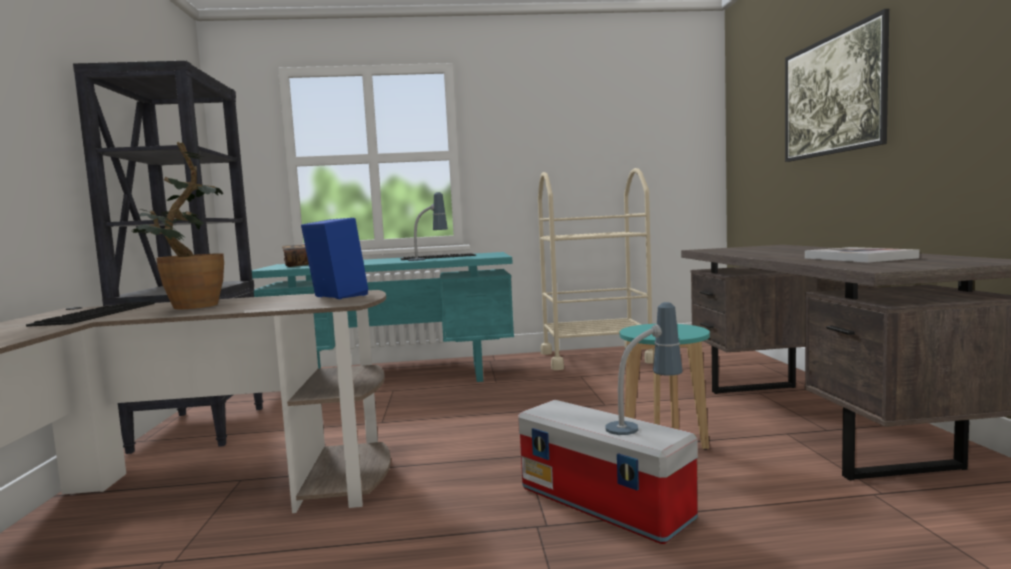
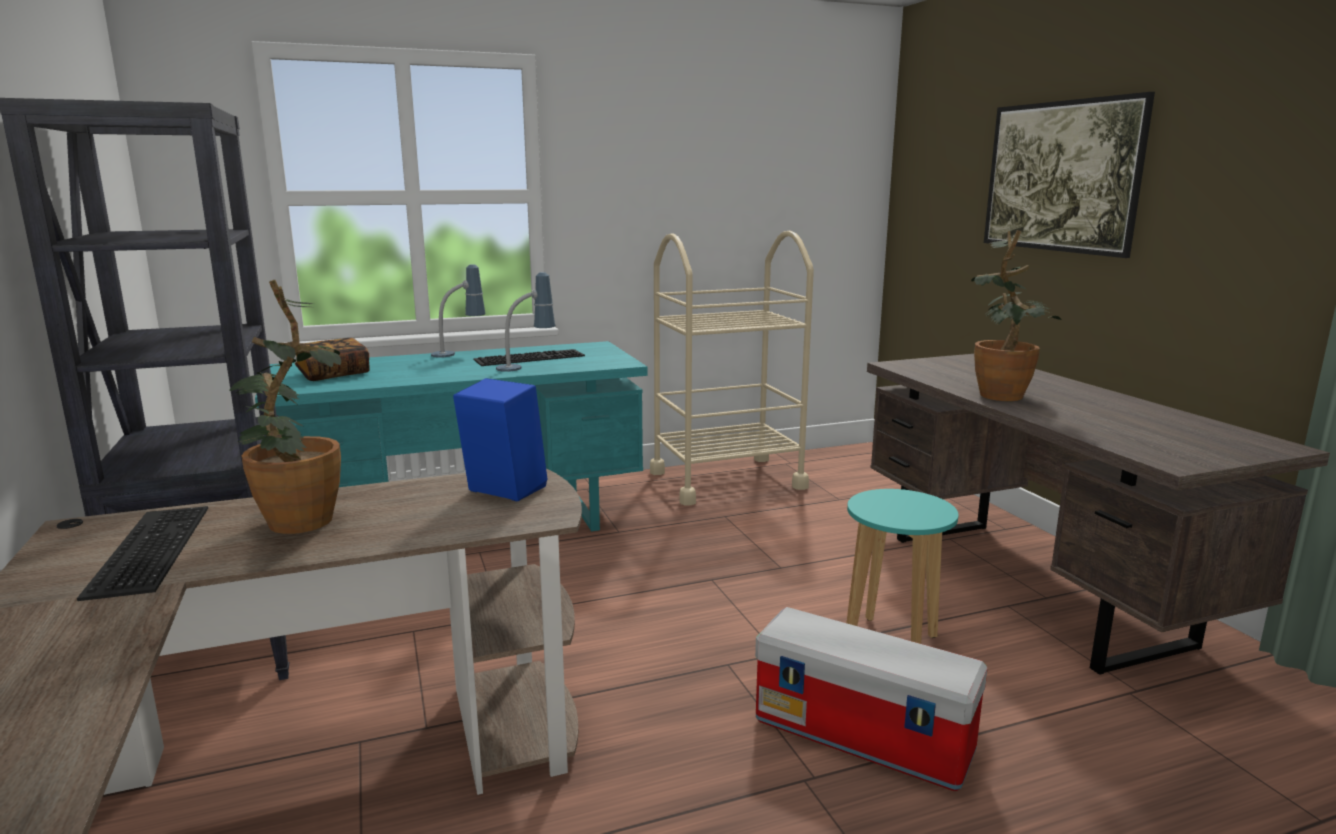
camera: 15 degrees left, 10 degrees up
table lamp [606,302,683,435] -> table lamp moved to [431,264,485,358]
book [805,247,920,263] -> none
none -> potted plant [971,230,1061,401]

